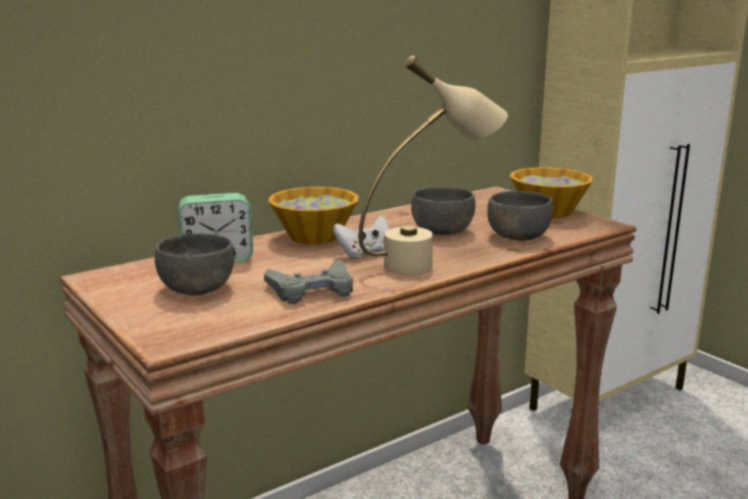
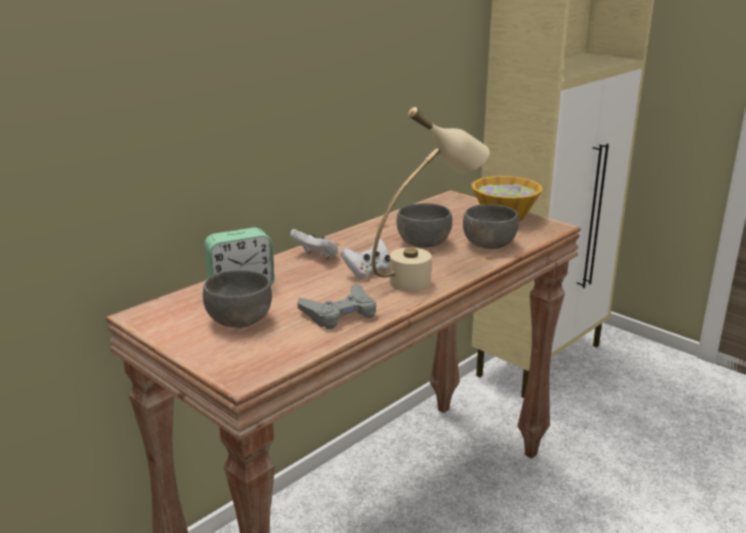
camera: 10 degrees left, 5 degrees up
bowl [268,187,359,244] -> white game controller [290,229,338,259]

